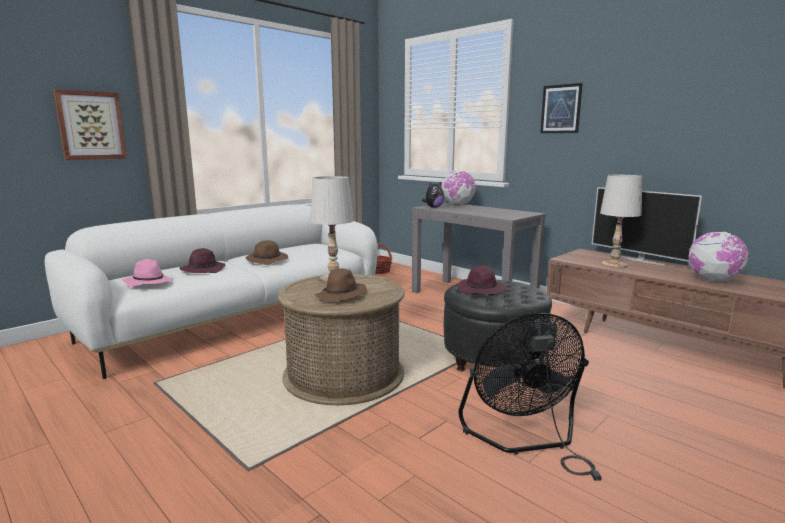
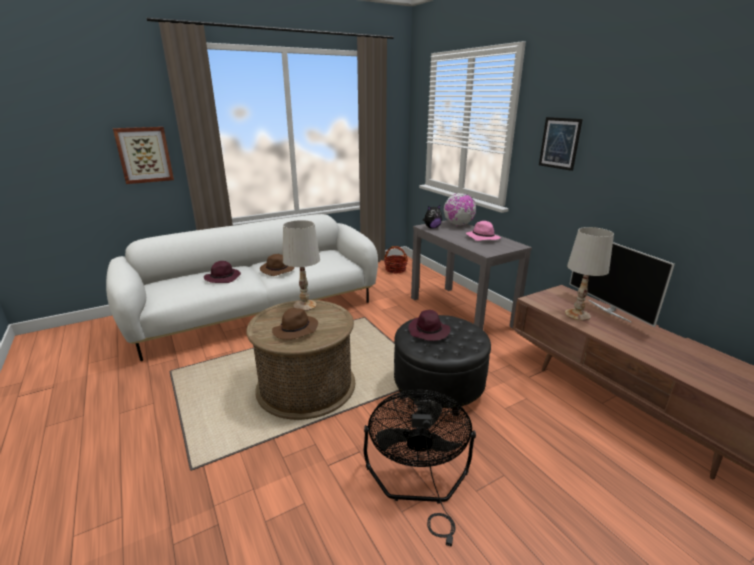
camera: 15 degrees right, 10 degrees up
pink hat [123,259,173,287] -> pink hat moved to [466,221,501,241]
globe [689,232,749,282] -> none

